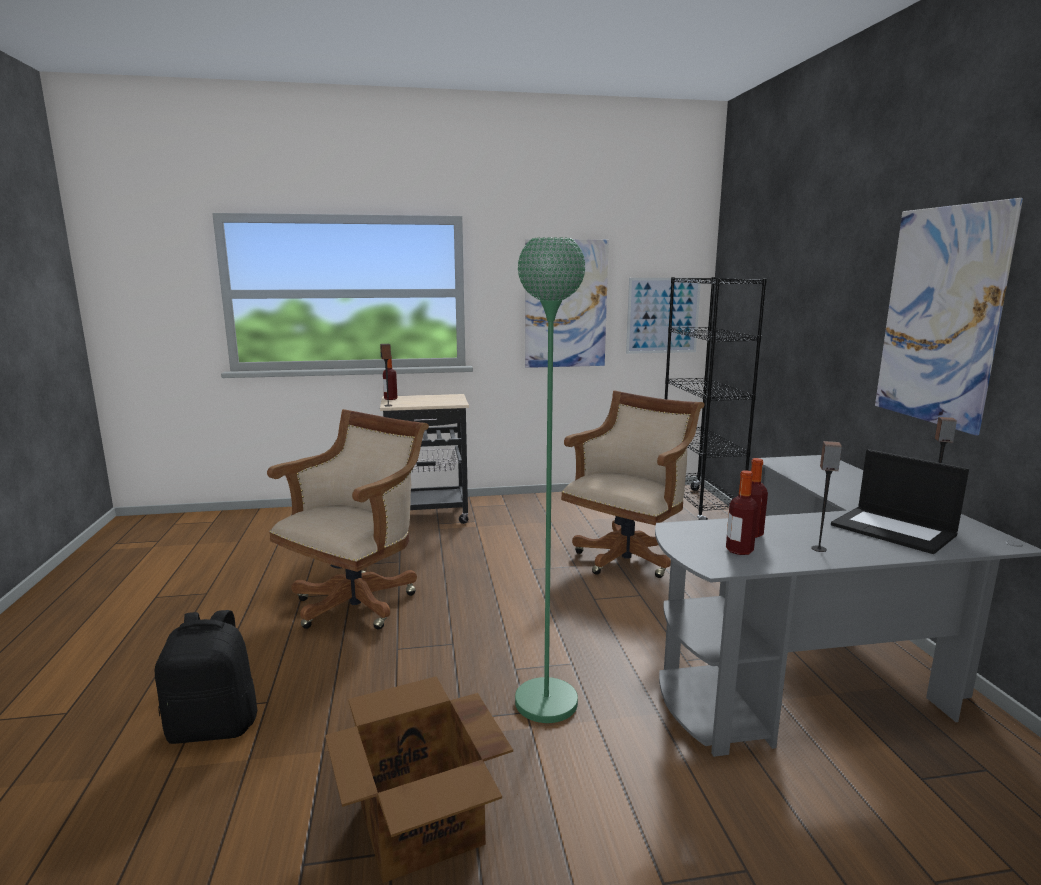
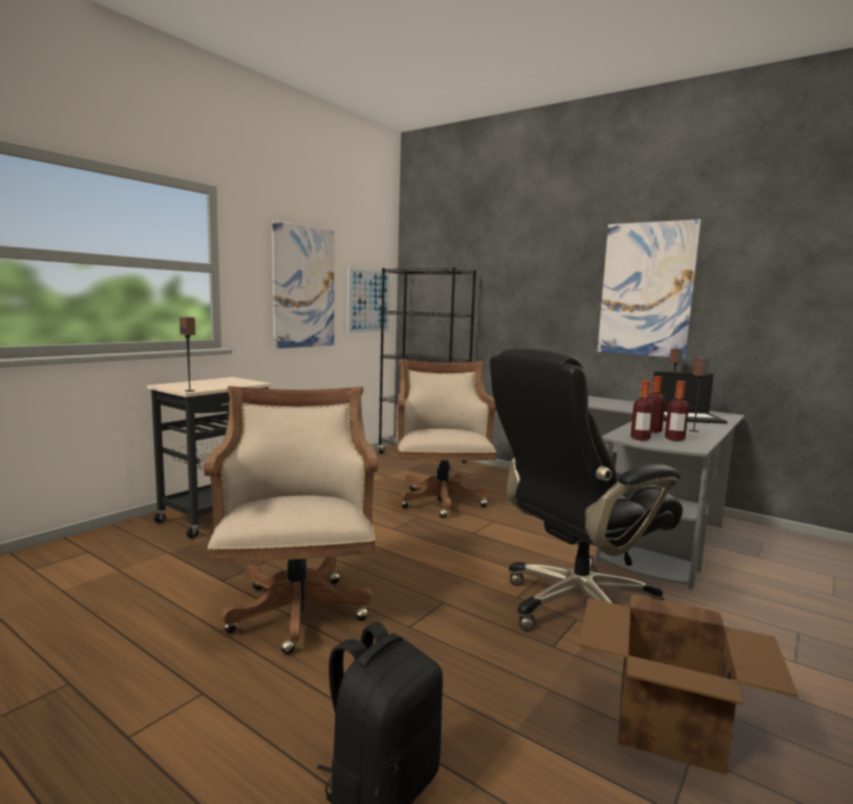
camera: 45 degrees left, 5 degrees down
bottle [383,356,397,400] -> bottle moved to [631,380,654,441]
green floor lamp [515,237,585,723] -> black office chair [490,348,683,631]

